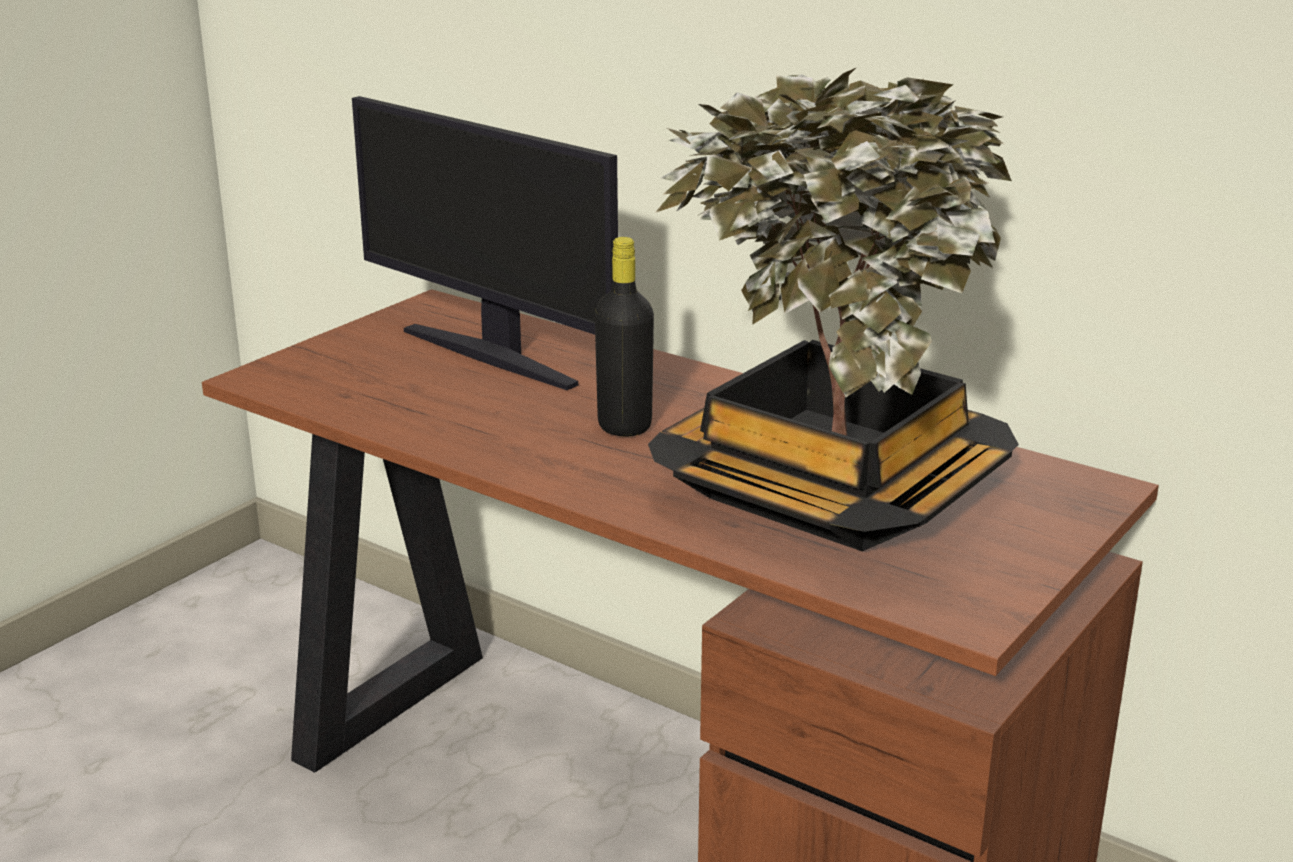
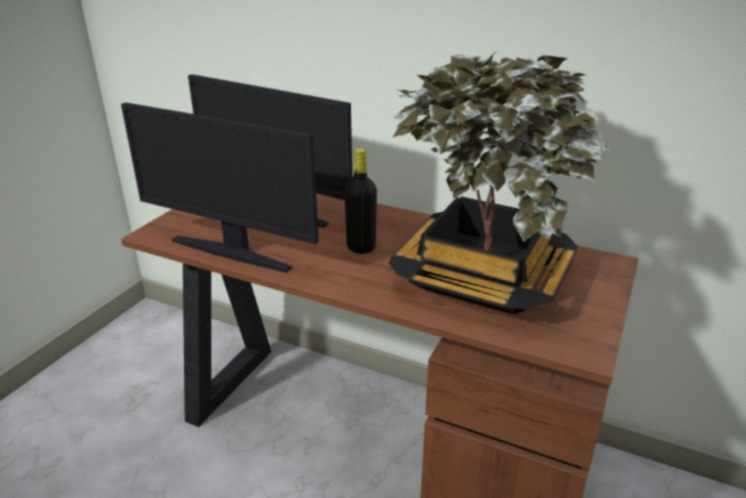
camera: 10 degrees left, 5 degrees up
none -> monitor [121,102,319,273]

